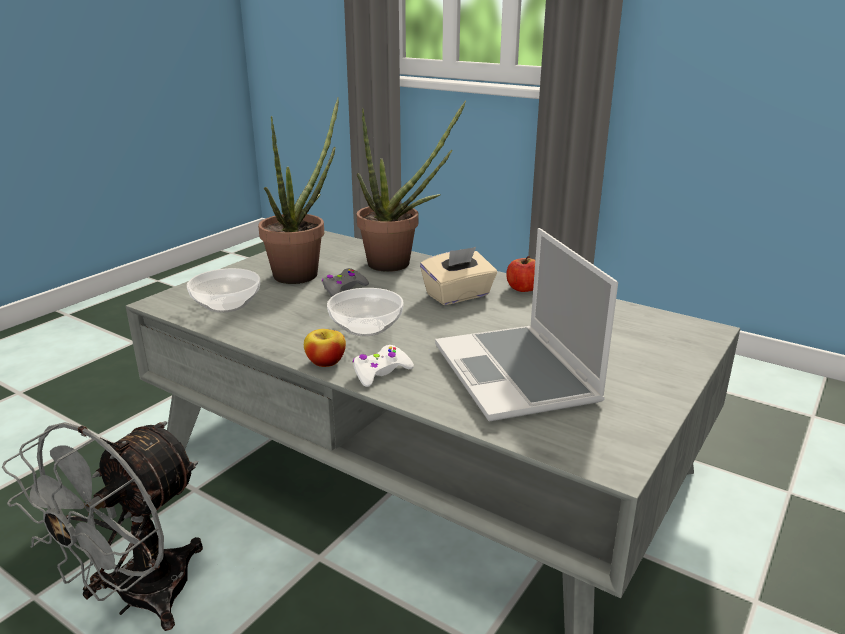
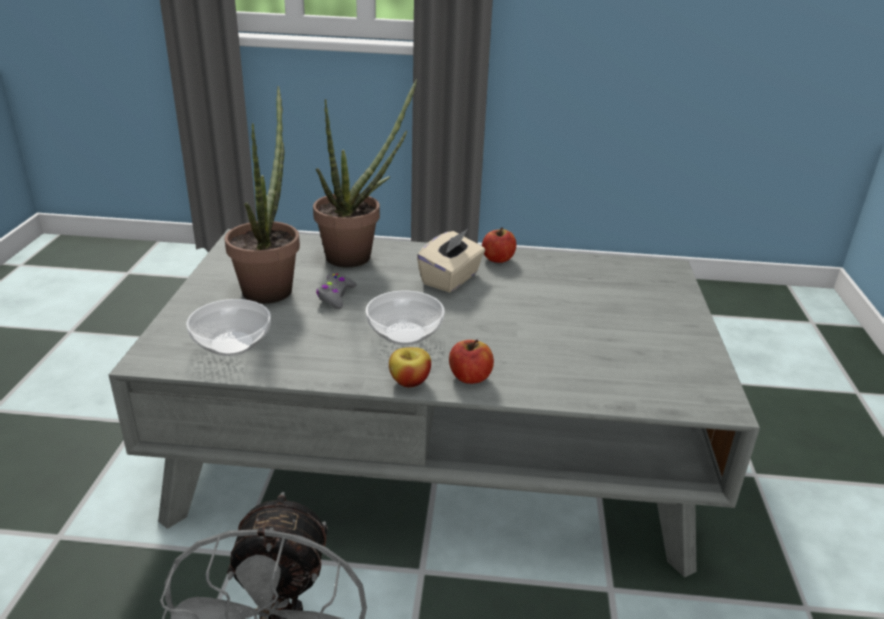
camera: 30 degrees left, 5 degrees up
white game controller [353,345,414,387] -> apple [449,340,494,384]
laptop [435,228,618,422] -> none

